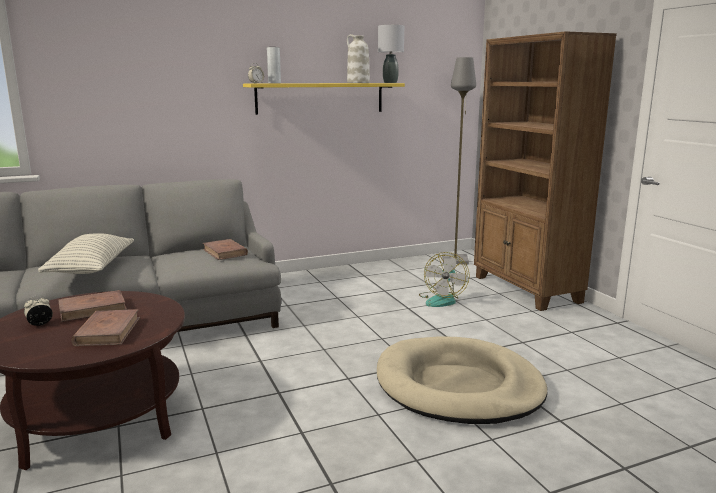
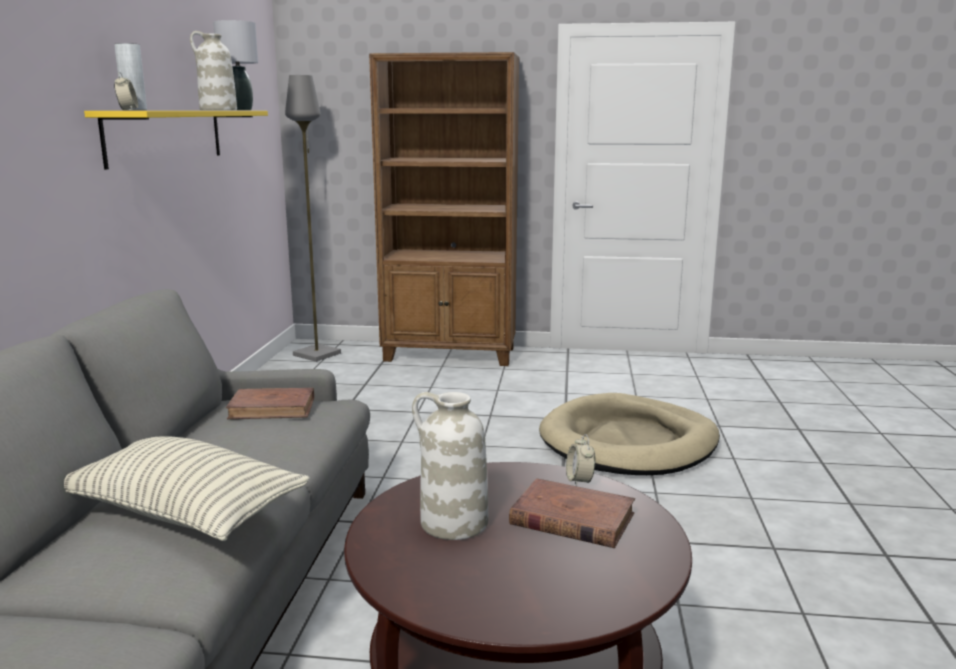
camera: 60 degrees left, 0 degrees up
alarm clock [24,295,53,326] -> alarm clock moved to [566,434,595,486]
brown book [58,290,127,322] -> white vase [412,392,488,540]
fan [419,252,470,307] -> none

